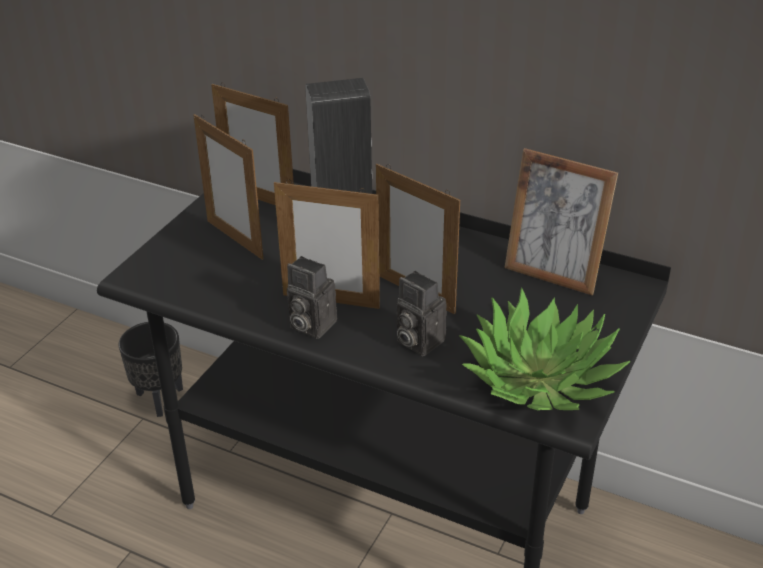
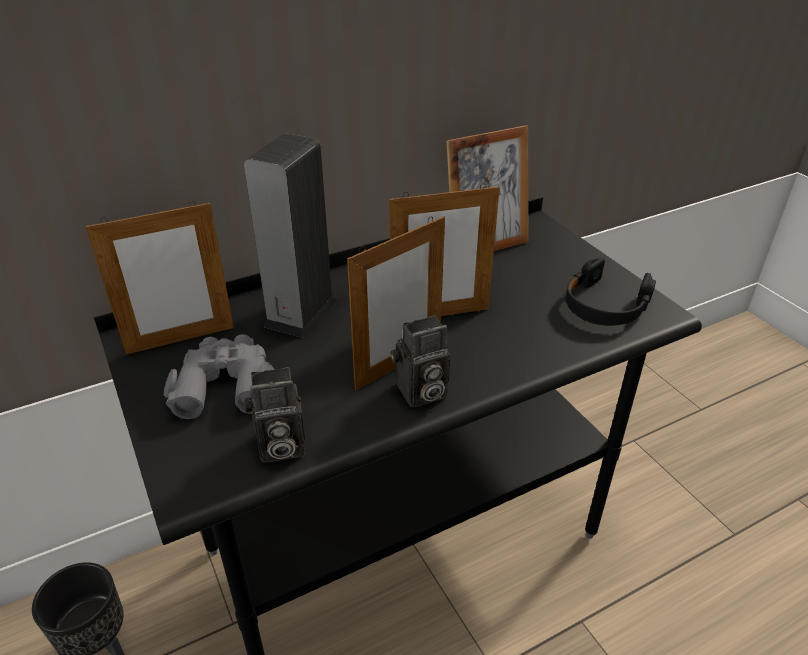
camera: 55 degrees left, 0 degrees up
picture frame [193,114,263,260] -> grey binoculars [164,334,274,419]
camera [397,271,447,356] -> camera moved to [244,367,305,463]
potted plant [459,288,630,410] -> black headphones [566,258,656,326]

